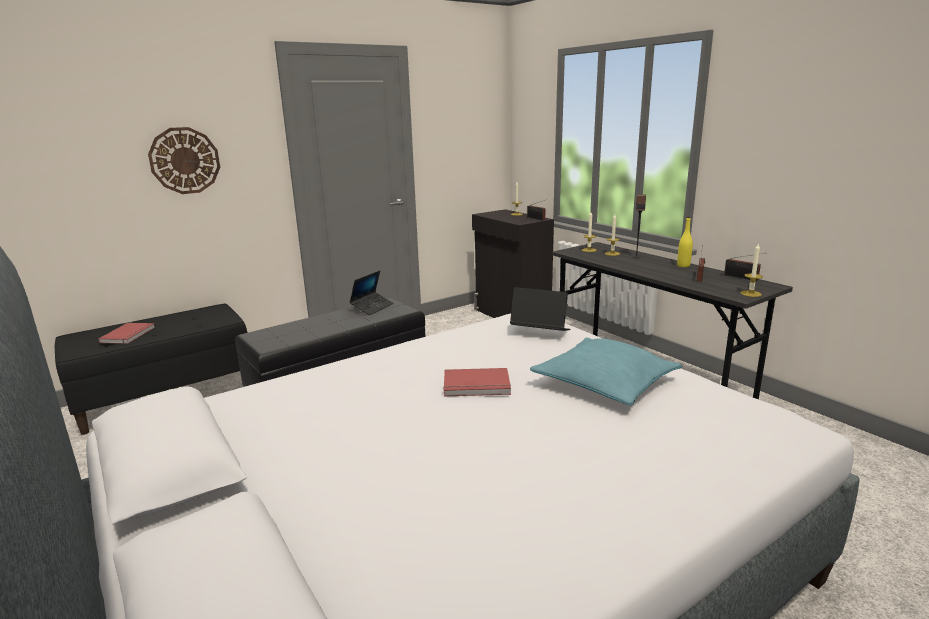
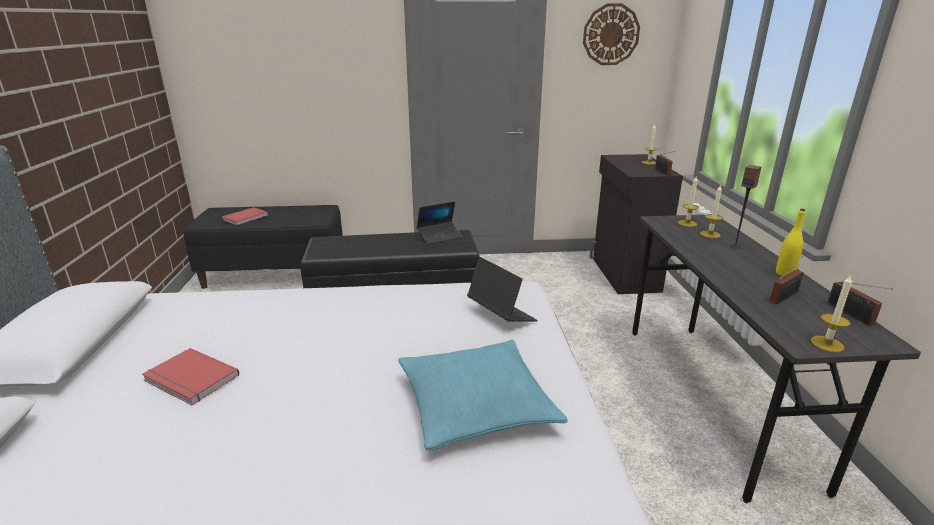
camera: 30 degrees right, 5 degrees up
wall clock [148,127,220,194] -> wall clock moved to [583,4,640,65]
red book [444,368,511,396] -> red book moved to [142,348,239,405]

